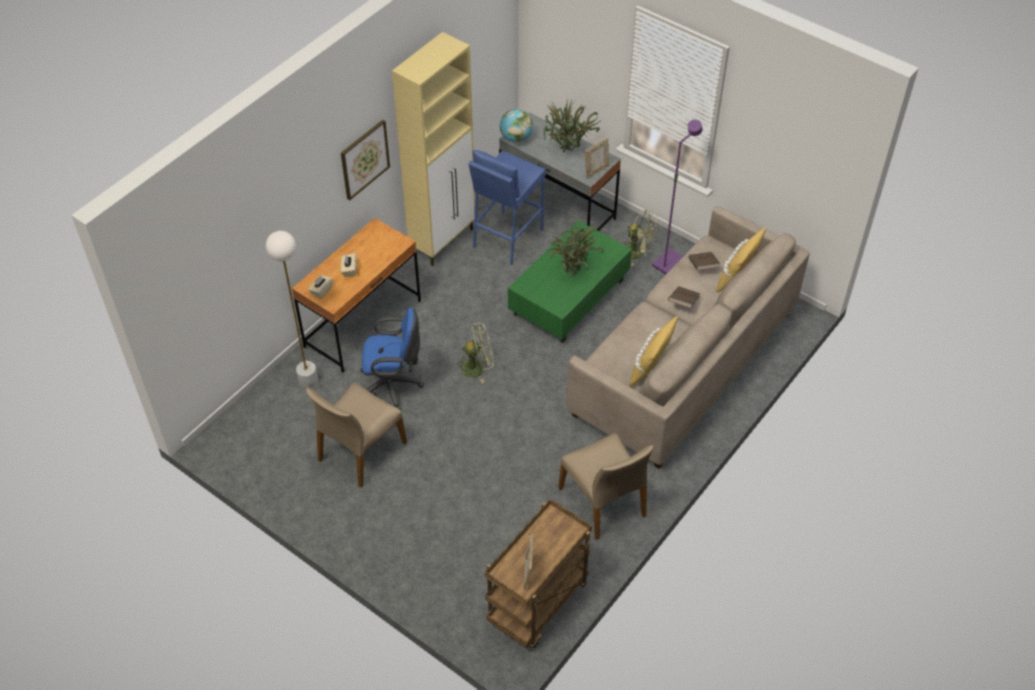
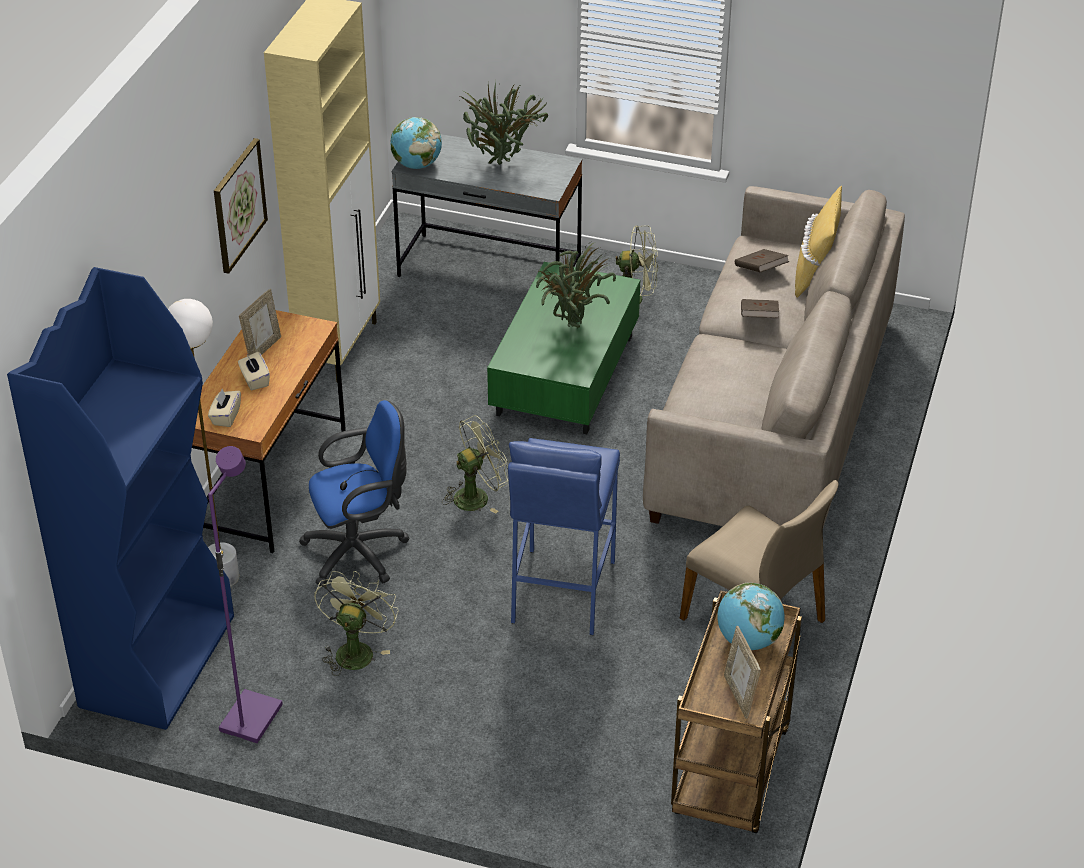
camera: 20 degrees left, 10 degrees down
beige chair [306,383,407,488] -> green fan [314,571,399,676]
blue stool [469,150,546,265] -> blue stool moved to [508,438,620,635]
picture frame [585,138,609,179] -> picture frame moved to [239,289,281,356]
yellow pillow [629,316,678,387] -> none
purple floor lamp [652,120,703,275] -> purple floor lamp moved to [208,446,283,743]
none -> blue bookcase [7,267,234,730]
none -> globe [717,583,785,650]

